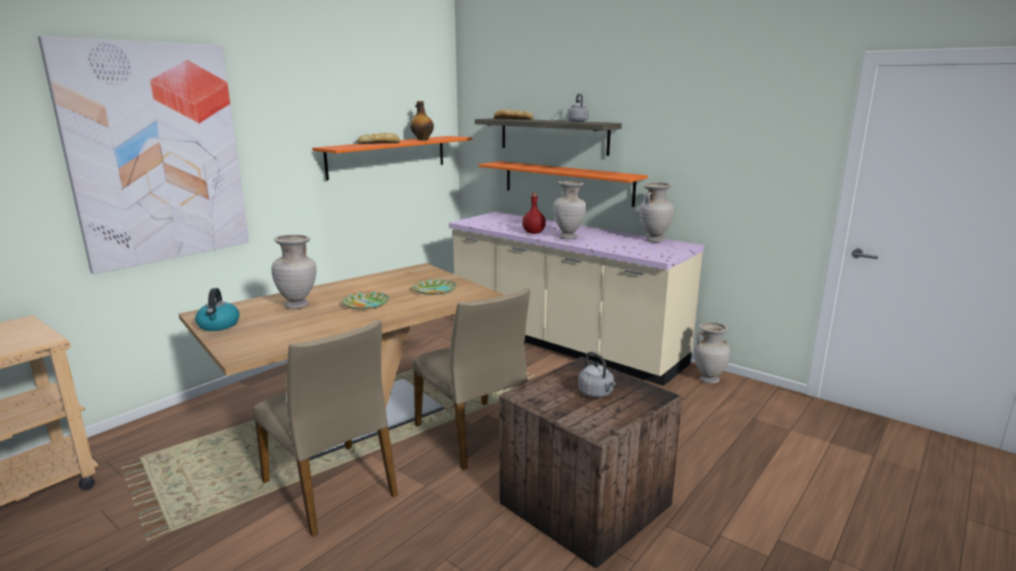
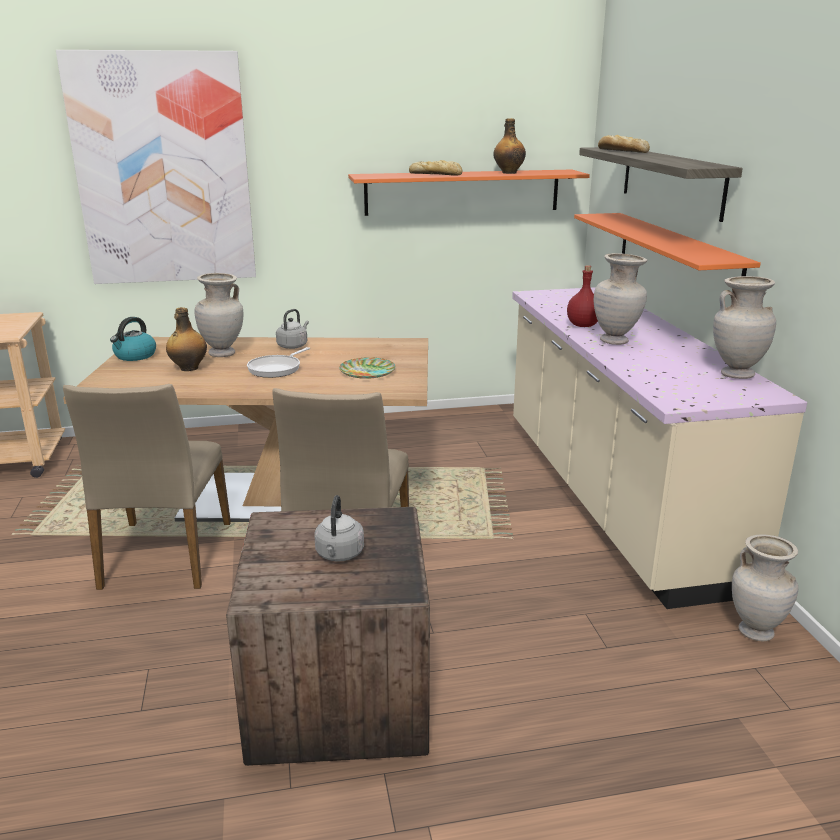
camera: 40 degrees right, 5 degrees up
plate [342,292,389,309] -> frying pan [247,347,310,378]
grey kettle [567,94,589,122] -> grey kettle moved to [276,309,309,349]
none -> bottle [166,307,207,371]

